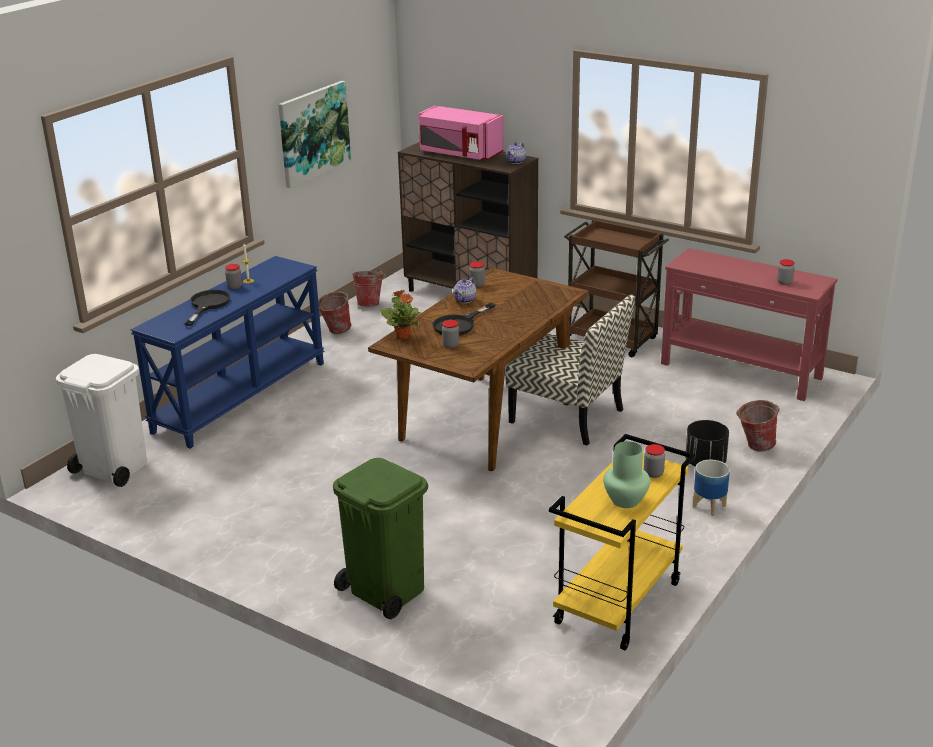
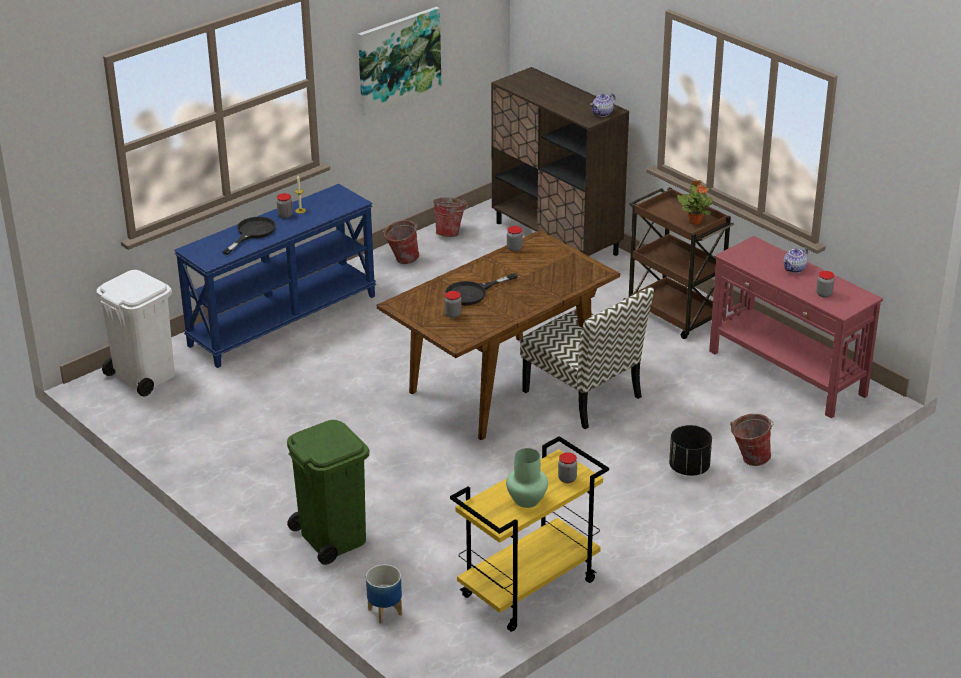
camera: 15 degrees right, 5 degrees up
potted plant [380,290,421,339] -> potted plant moved to [677,180,713,225]
pink microwave [418,106,503,161] -> none
teapot [453,277,477,303] -> teapot moved to [783,247,808,273]
planter [693,460,730,516] -> planter moved to [366,565,402,624]

